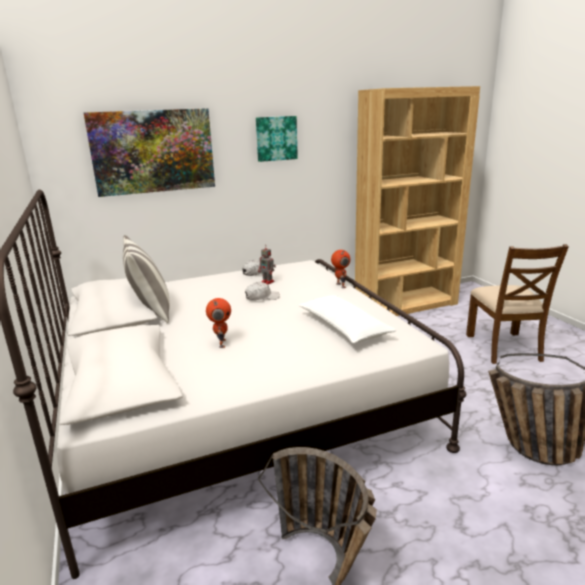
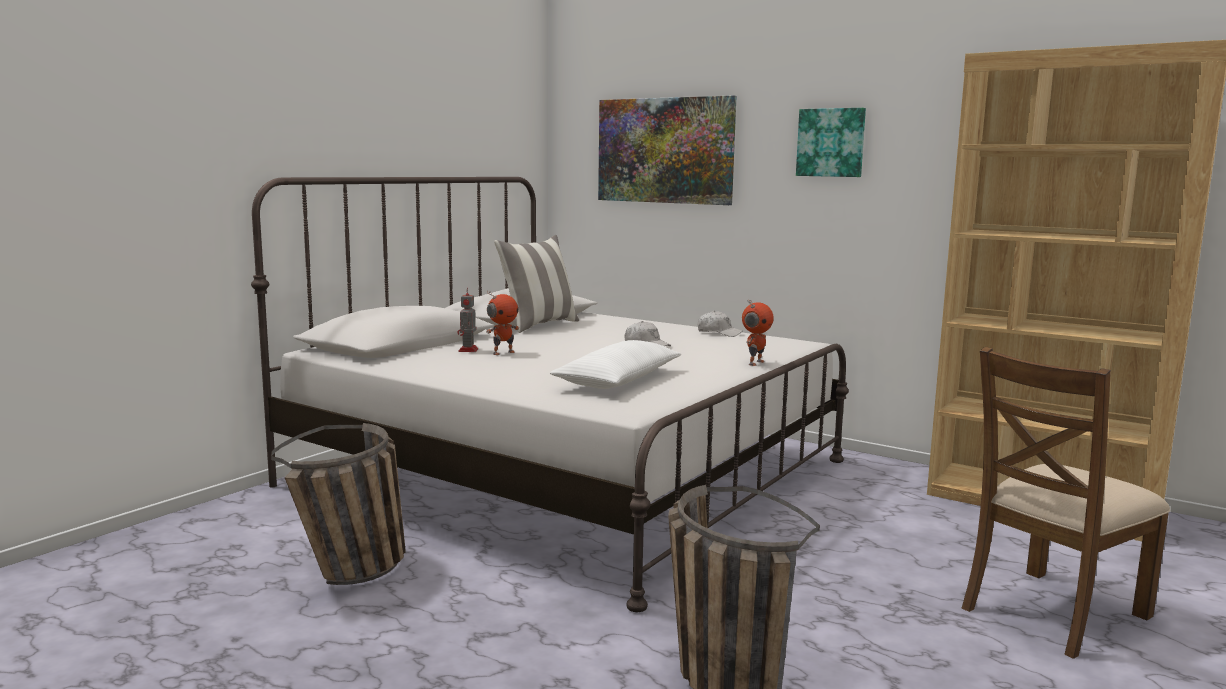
camera: 55 degrees right, 10 degrees down
toy robot [258,245,276,285] -> toy robot moved to [457,288,478,352]

